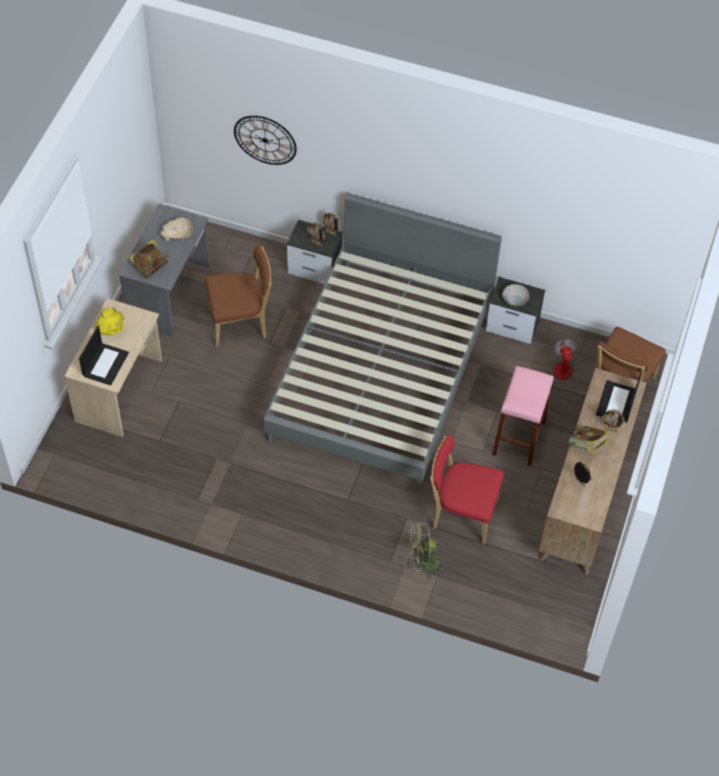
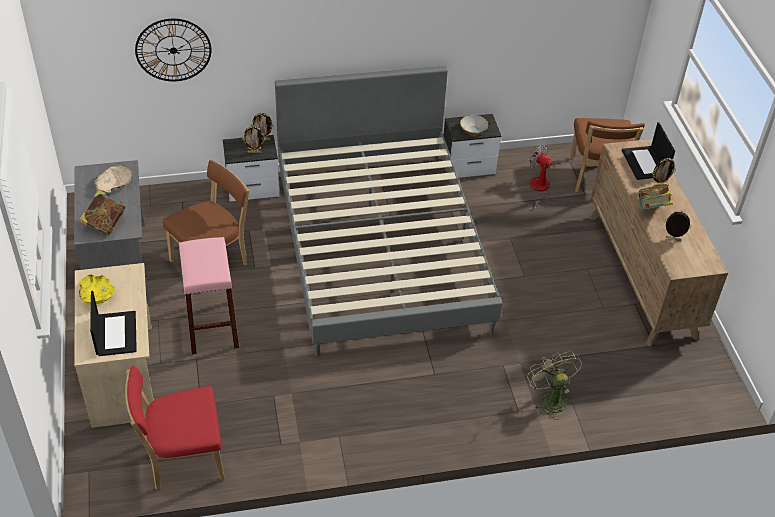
camera: 30 degrees left, 10 degrees down
green fan [408,522,444,579] -> green fan turned 105 degrees clockwise [527,350,582,420]
red chair [430,434,504,544] -> red chair moved to [125,366,225,490]
pink stool [492,366,554,466] -> pink stool moved to [179,237,239,354]

